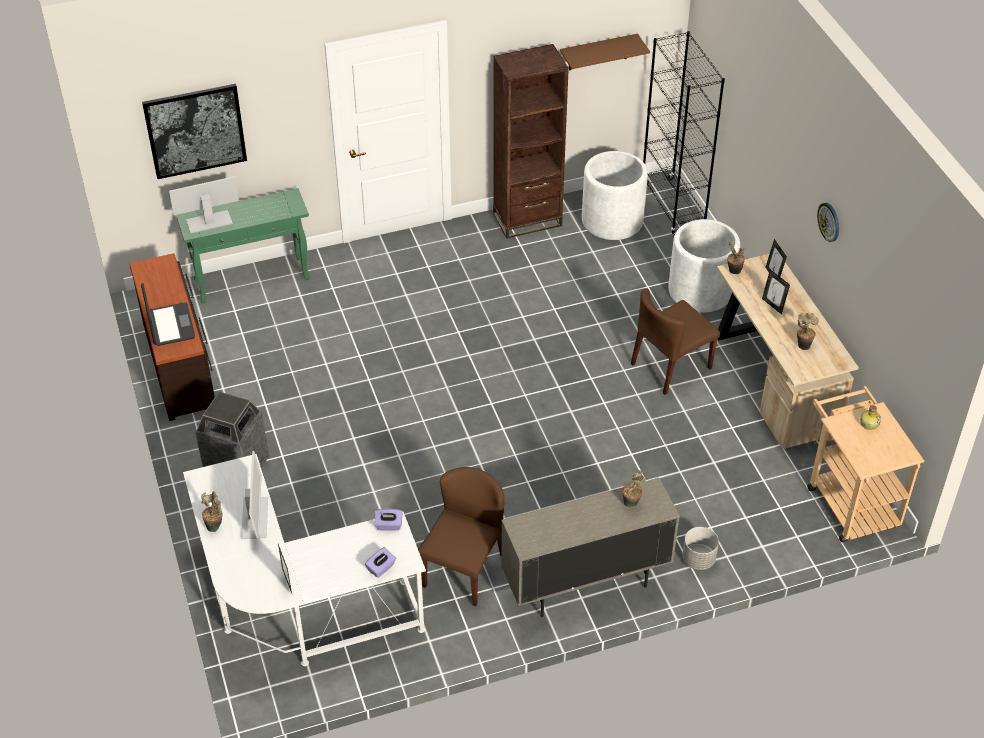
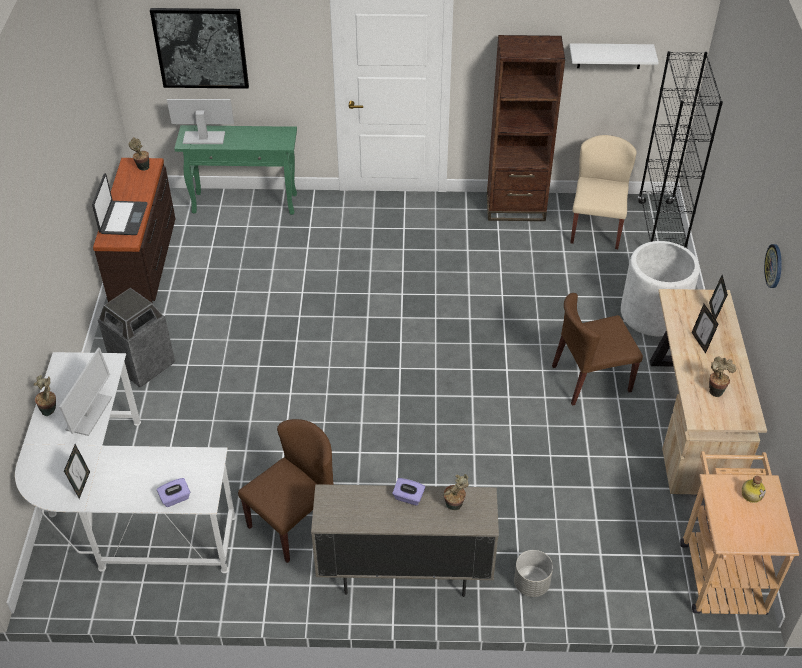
camera: 20 degrees right, 0 degrees up
purple tissue box [375,509,403,530] -> purple tissue box moved to [392,478,425,506]
brown shelf [560,34,650,71] -> white shelf [570,43,659,69]
white planter [582,151,648,240] -> beige chair [570,135,637,249]
potted plant [727,241,745,274] -> potted plant moved to [129,137,149,171]

